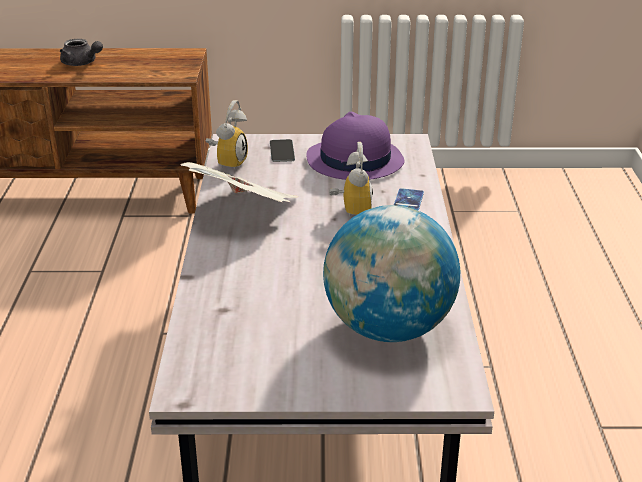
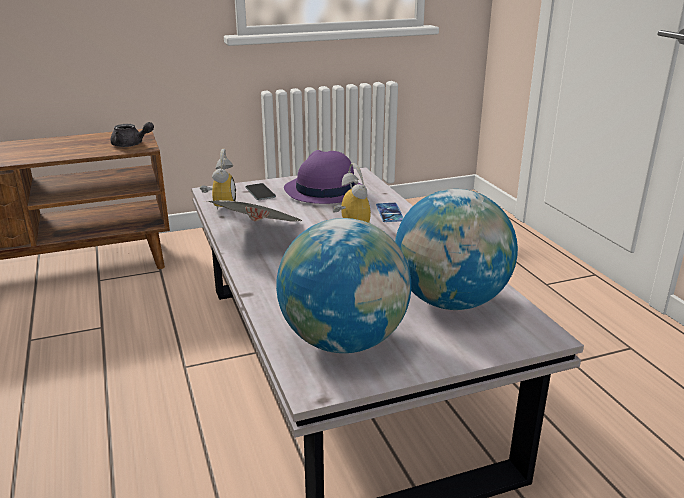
camera: 20 degrees left, 5 degrees down
grey teapot [60,39,103,66] -> grey teapot moved to [110,122,154,147]
none -> globe [276,218,411,353]

